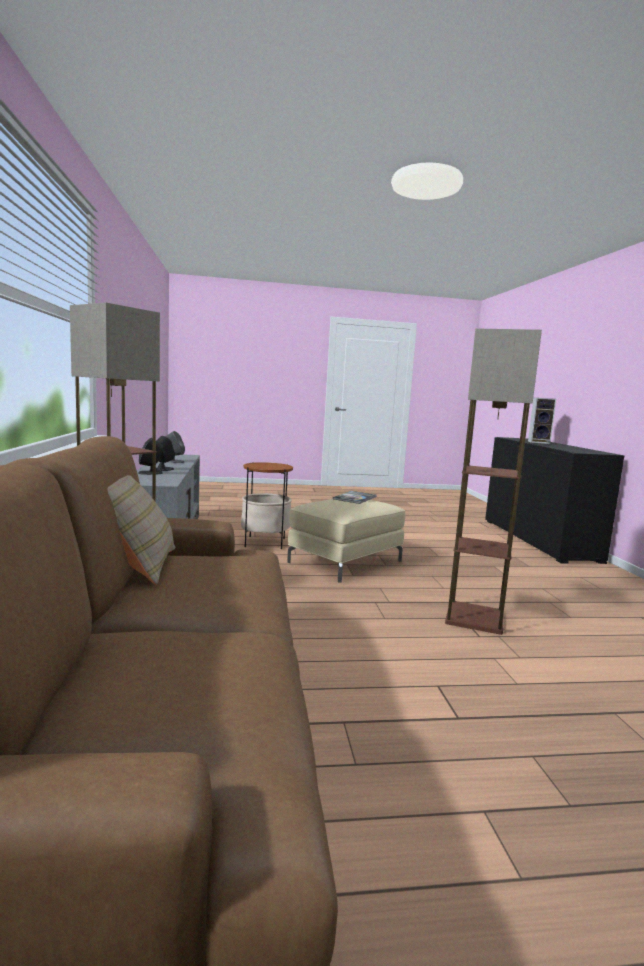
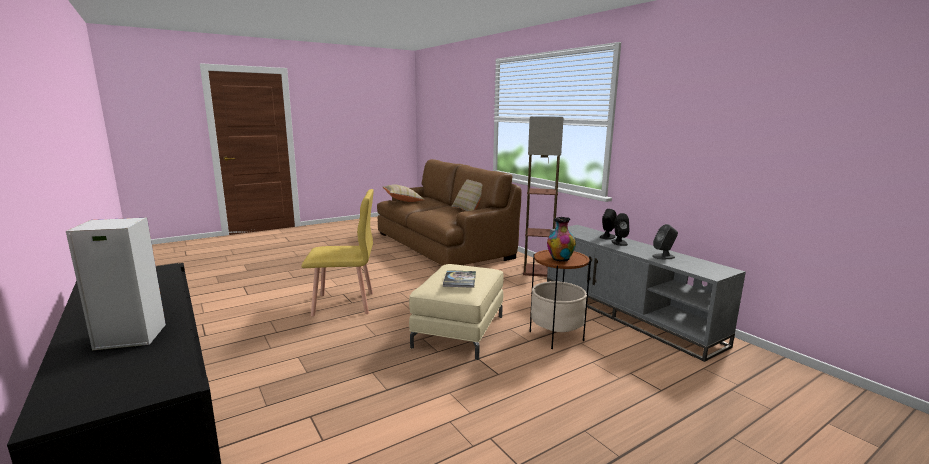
camera: 155 degrees right, 5 degrees up
floor lamp [445,328,542,635] -> yellow chair [301,189,374,316]
none -> beige pillow [383,184,425,202]
none -> vase [547,217,576,262]

